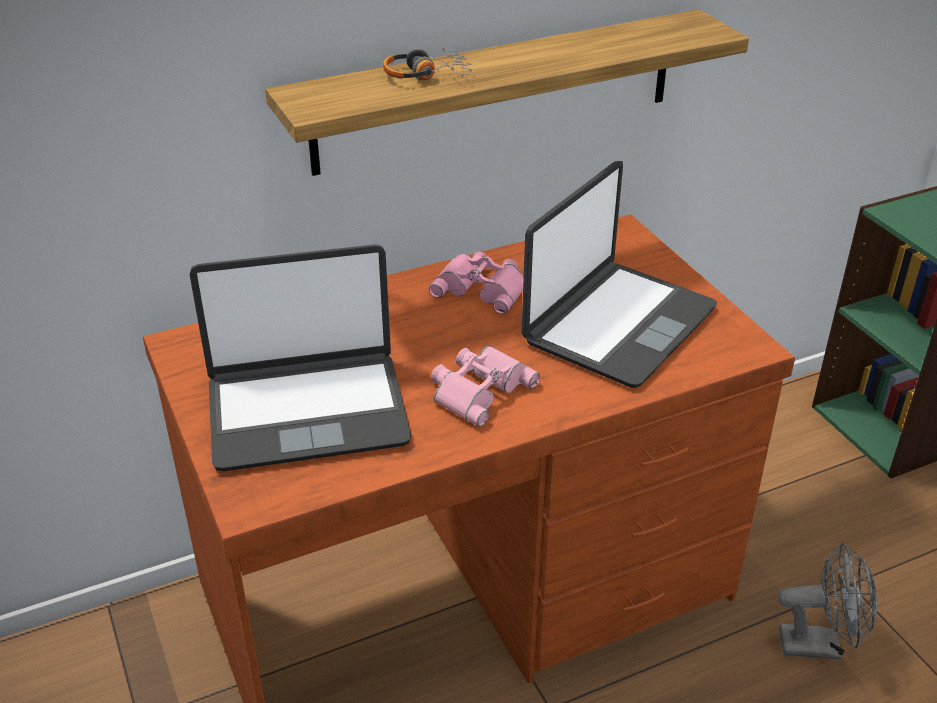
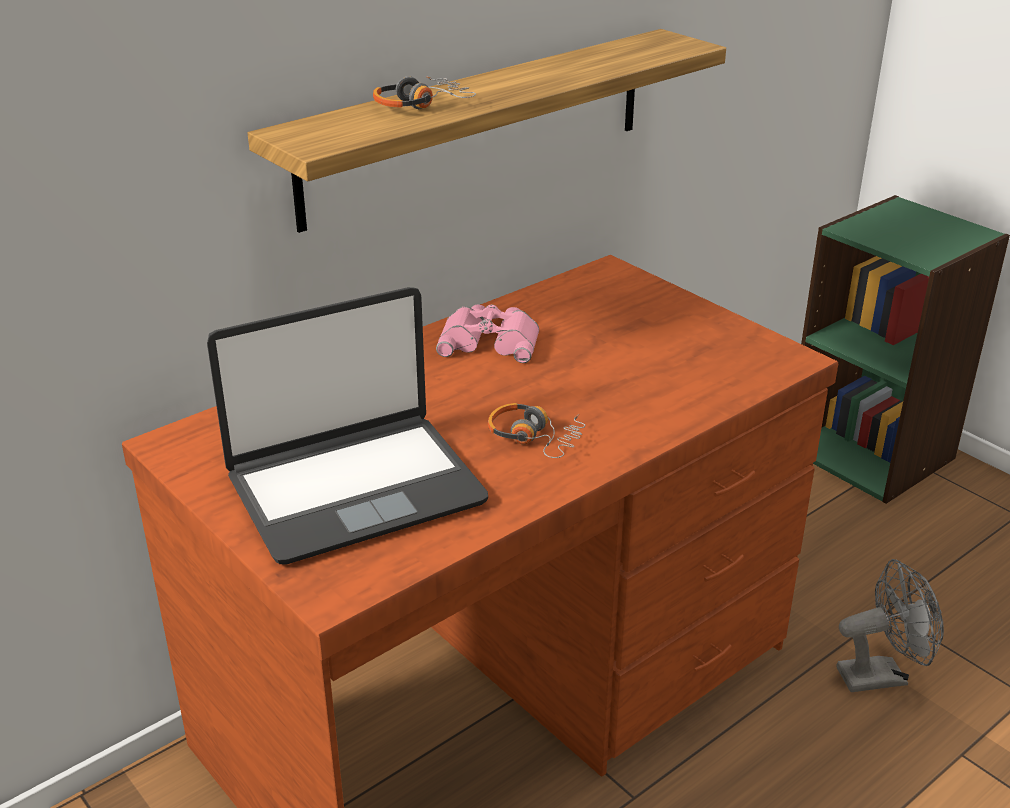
camera: 15 degrees left, 5 degrees down
pink binoculars [431,346,540,427] -> headphones [488,403,585,458]
laptop [522,161,717,388] -> none

